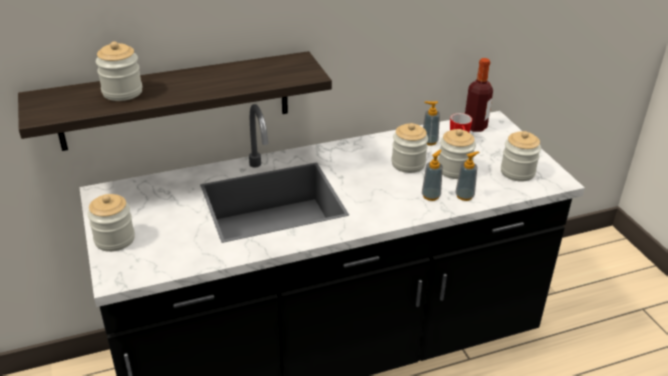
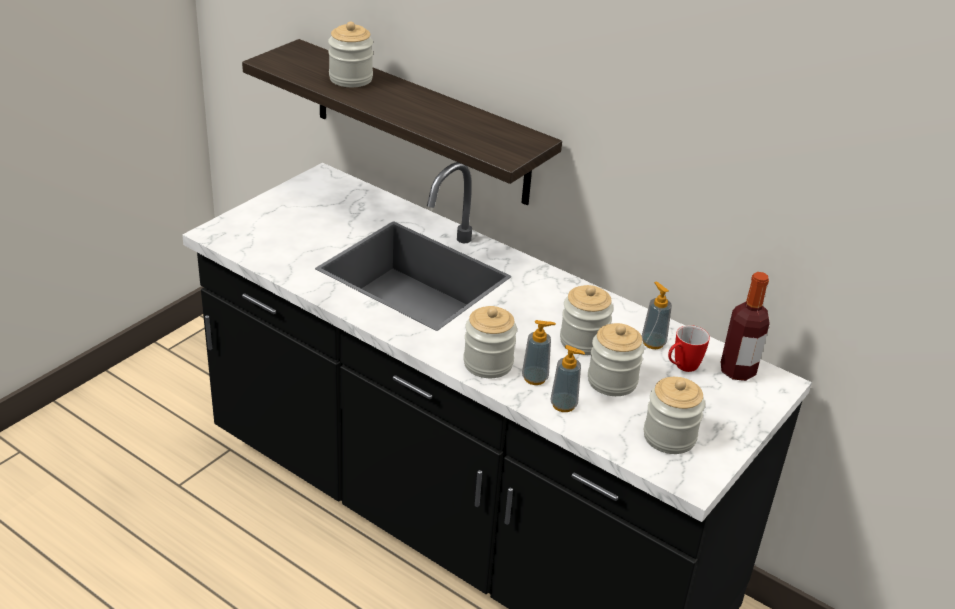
camera: 55 degrees right, 0 degrees up
jar [87,194,135,252] -> jar moved to [463,306,517,378]

